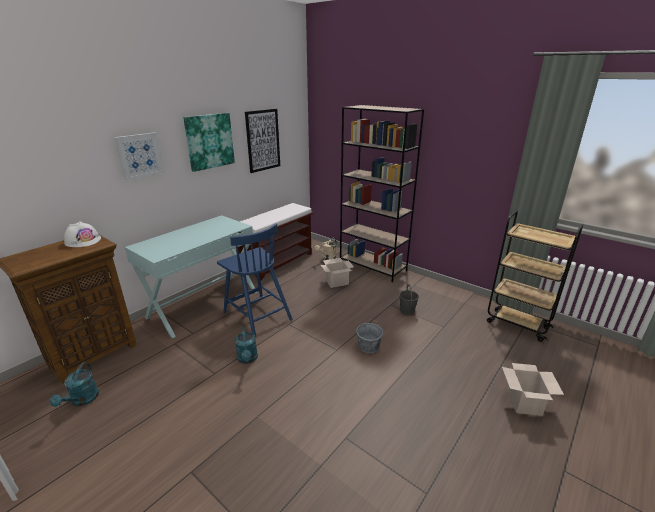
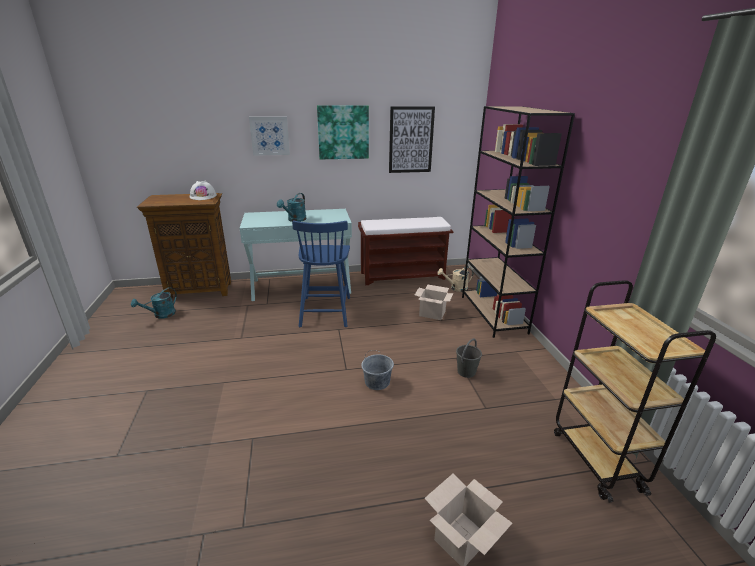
camera: 40 degrees right, 0 degrees up
turquoise watering can [235,327,258,364] -> turquoise watering can moved to [277,193,307,222]

